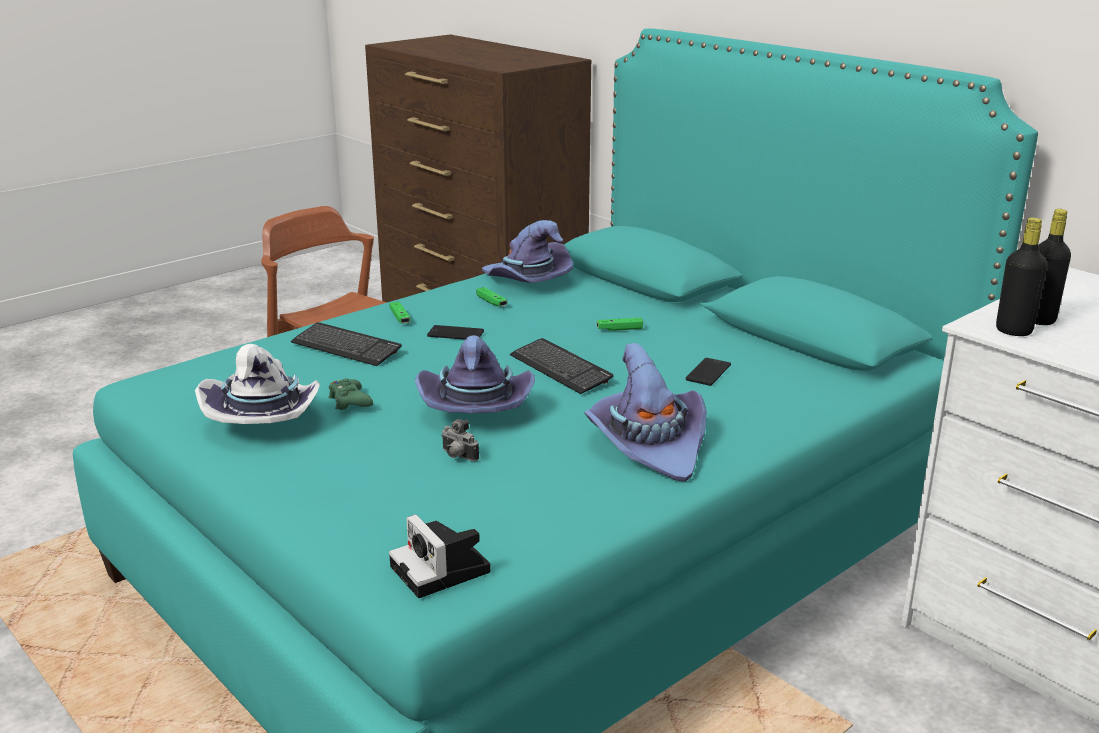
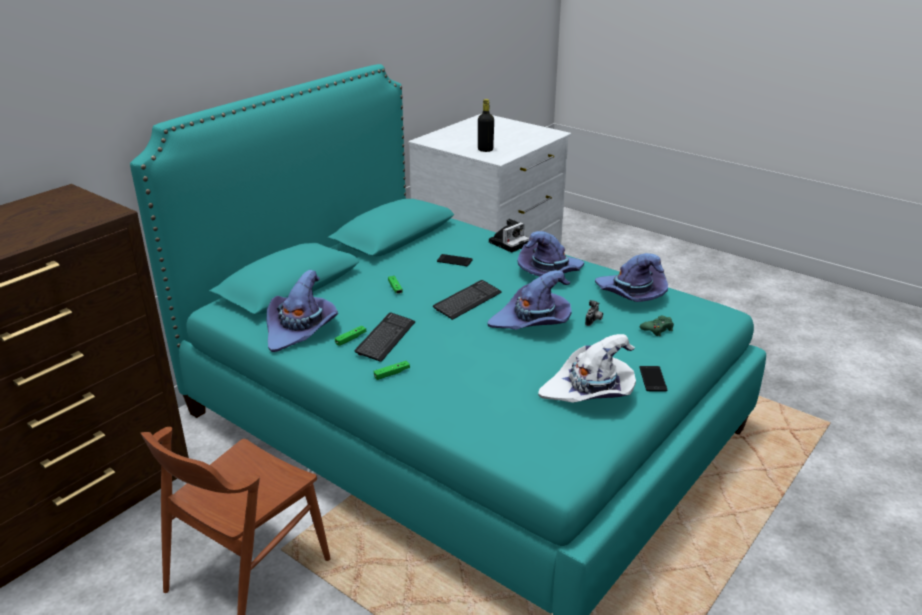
camera: 100 degrees left, 5 degrees up
keyboard [291,322,402,366] -> keyboard moved to [355,312,415,362]
green game controller [328,378,373,410] -> green game controller moved to [640,316,674,336]
camera [389,514,490,598] -> camera moved to [489,219,529,253]
phone [427,325,484,340] -> phone moved to [639,366,667,392]
black bottle [996,217,1047,336] -> none
none -> purple hat [595,253,668,302]

